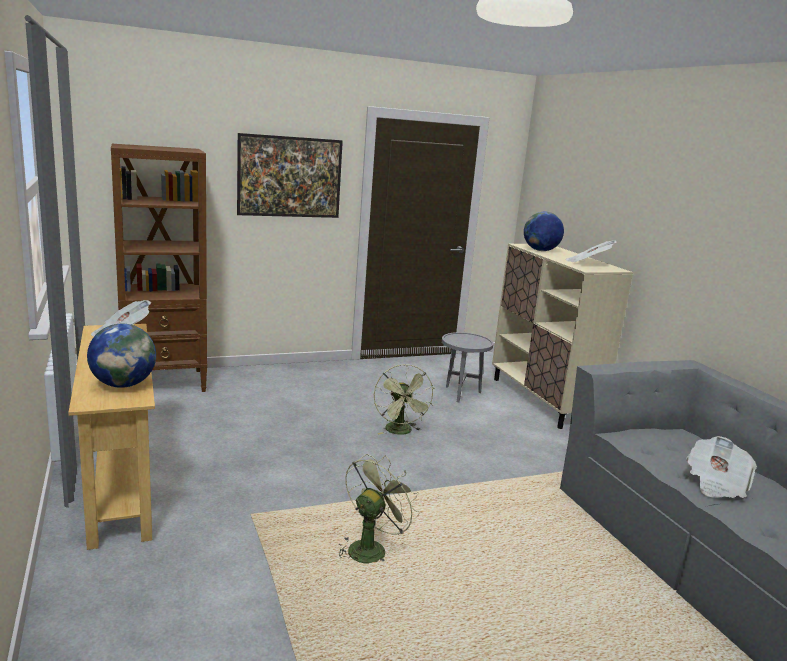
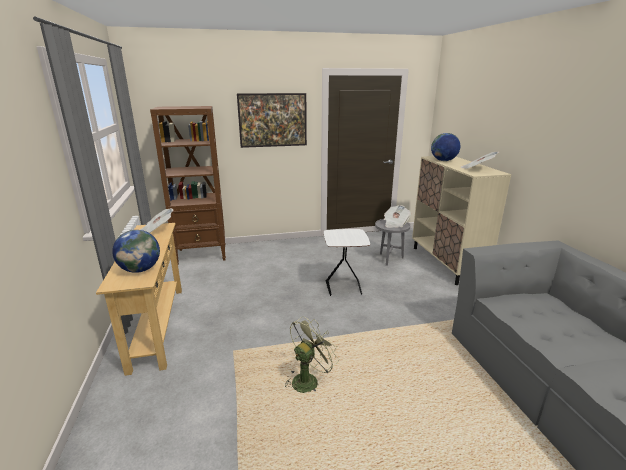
camera: 10 degrees right, 5 degrees up
green fan [374,364,435,435] -> white side table [324,229,370,296]
newspaper [687,436,757,498] -> newspaper moved to [384,205,411,228]

